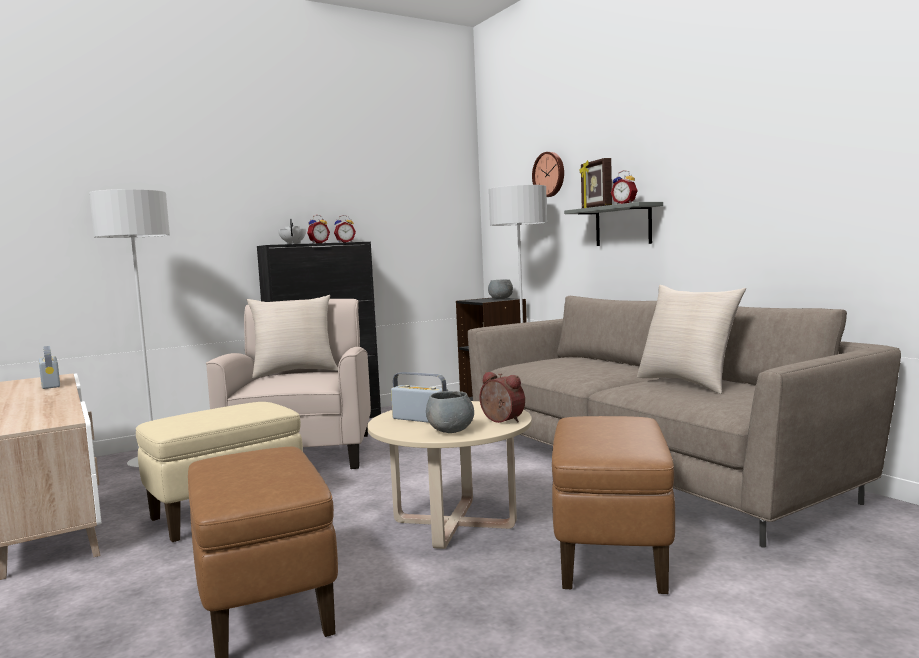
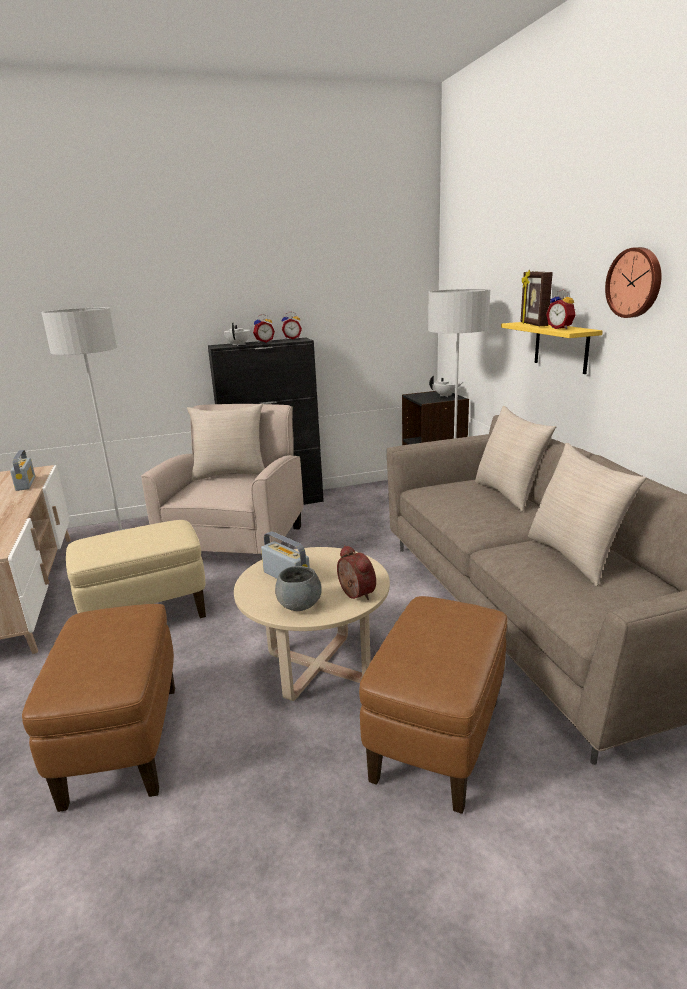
camera: 15 degrees right, 15 degrees up
grey bowl [488,279,513,299] -> white teapot [429,375,463,397]
wall clock [532,152,564,197] -> wall clock moved to [605,247,661,318]
grey shelf [564,202,663,246] -> yellow shelf [501,322,603,374]
none -> beige pillow [475,406,556,512]

